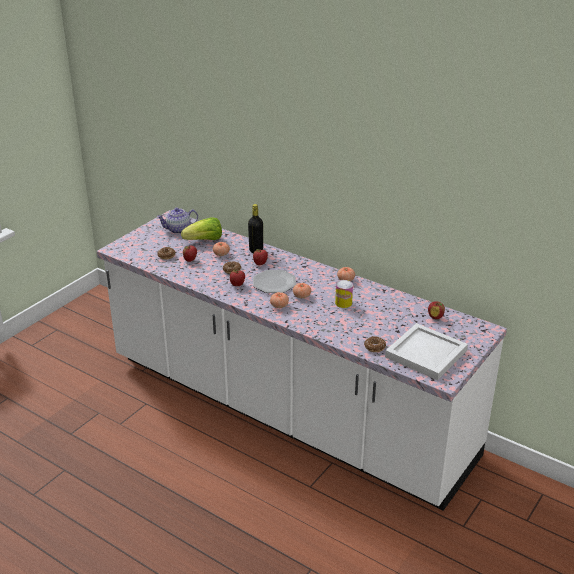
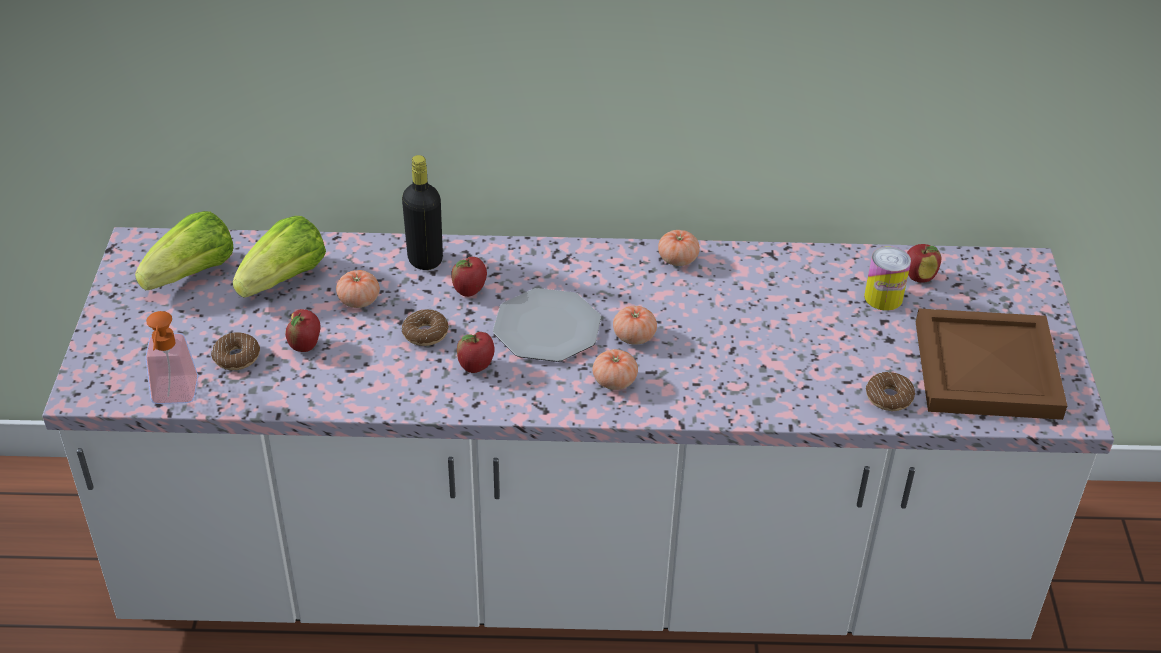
camera: 35 degrees left, 10 degrees up
teapot [157,208,198,234] -> lettuce [135,211,234,290]
can [335,280,353,308] -> can moved to [864,246,911,311]
white tray [385,323,468,380] -> brown tray [916,308,1067,420]
none -> soap dispenser [145,311,198,404]

